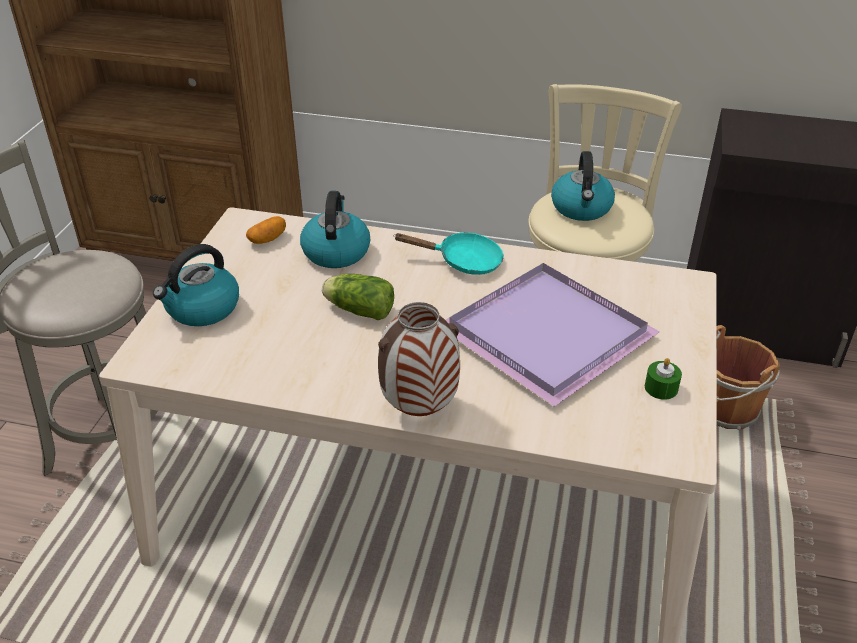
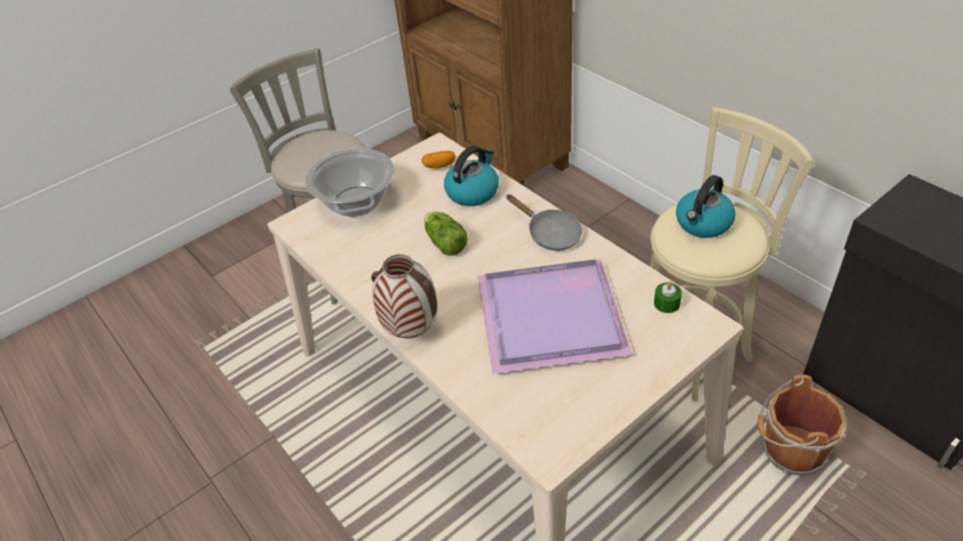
camera: 40 degrees right, 5 degrees up
kettle [153,244,239,326] -> cooking pot [305,147,394,217]
turquoise frying pan [393,233,504,275] -> grey frying pan [506,194,582,251]
green candle [645,358,682,400] -> green candle moved to [654,281,682,313]

